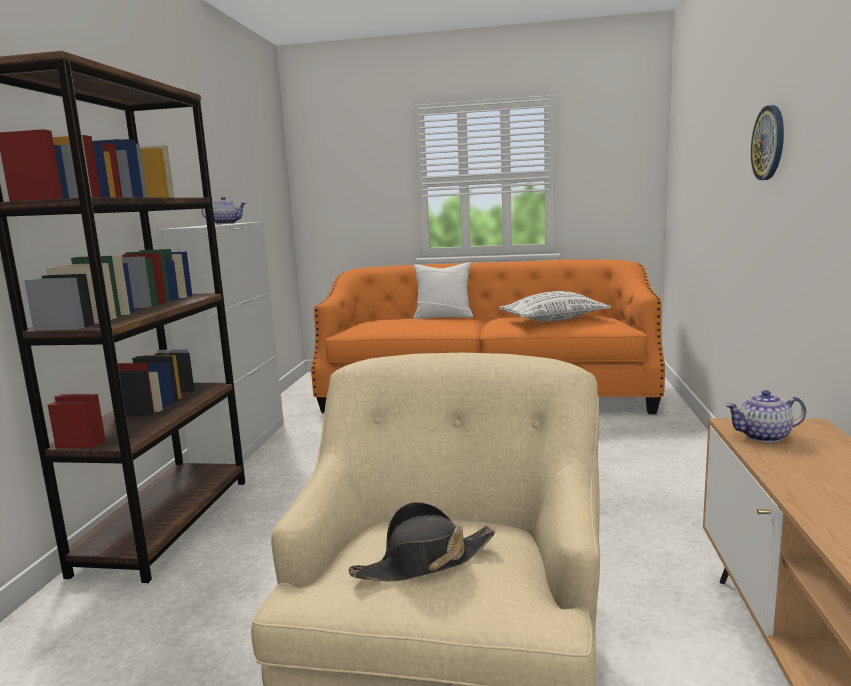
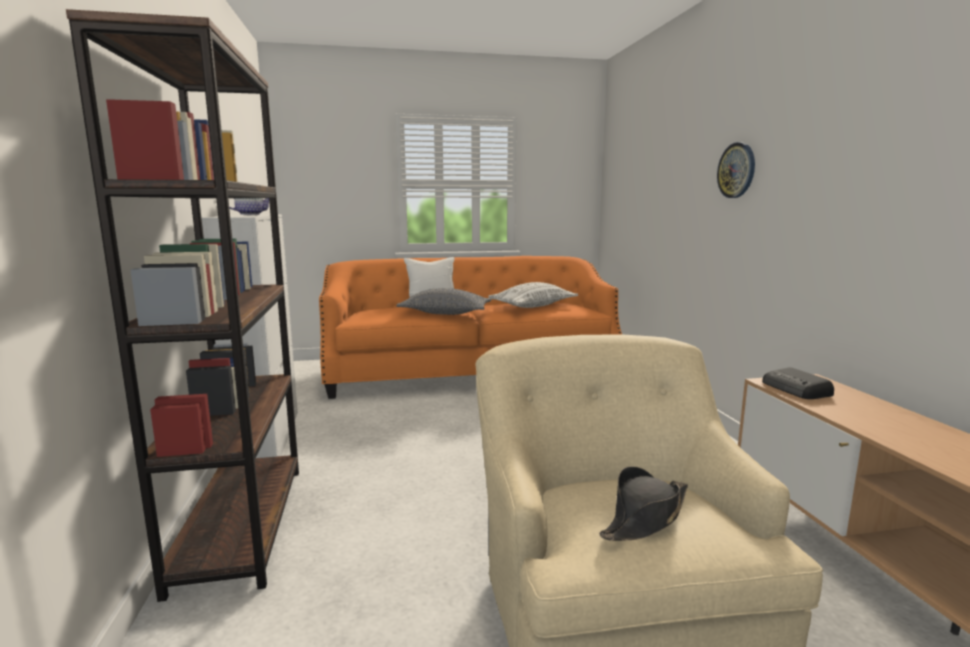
camera: 20 degrees left, 0 degrees up
teapot [725,390,806,443] -> radio [762,367,834,399]
none -> grey pillow [396,288,492,315]

